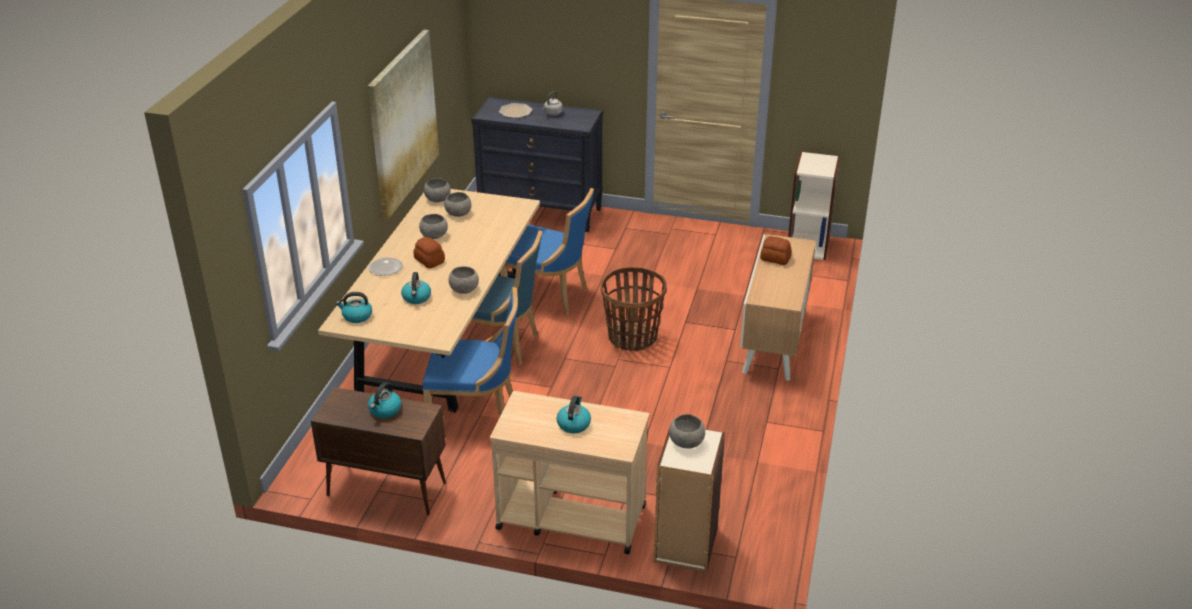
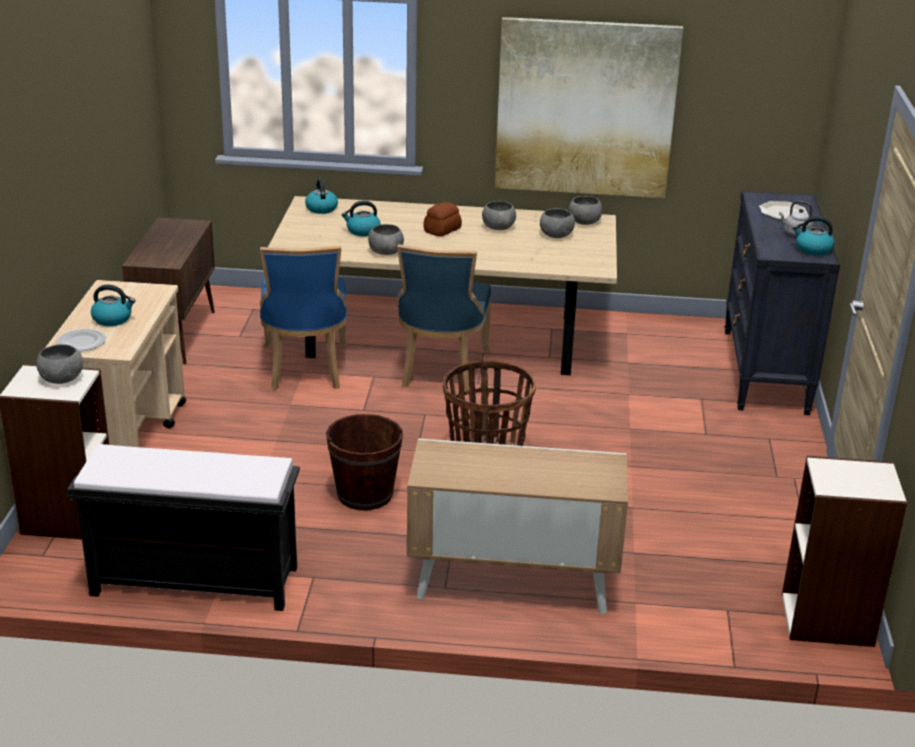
camera: 80 degrees right, 5 degrees down
kettle [368,382,401,418] -> kettle moved to [793,216,834,256]
plate [369,258,403,276] -> plate moved to [56,328,106,352]
blue chair [500,188,594,315] -> none
bread [760,236,792,265] -> none
none -> black bench [67,444,300,611]
none -> brown bucket [326,414,403,510]

